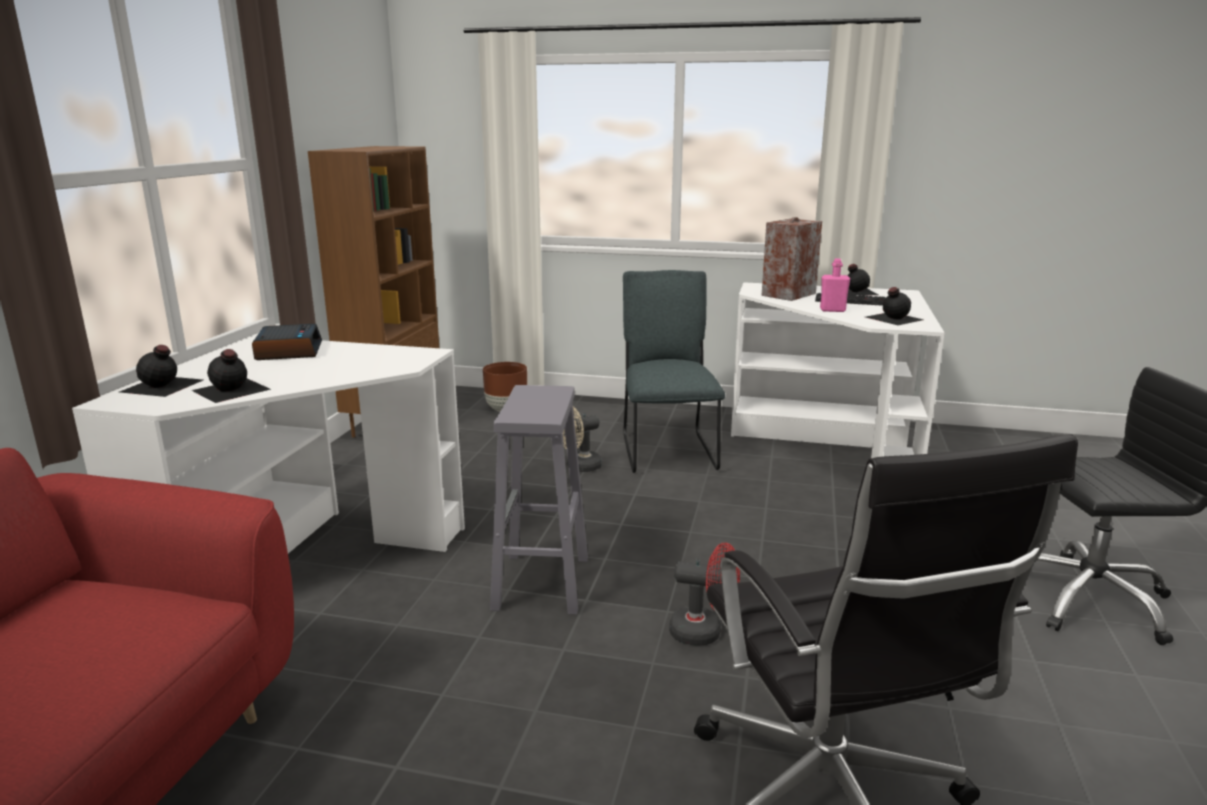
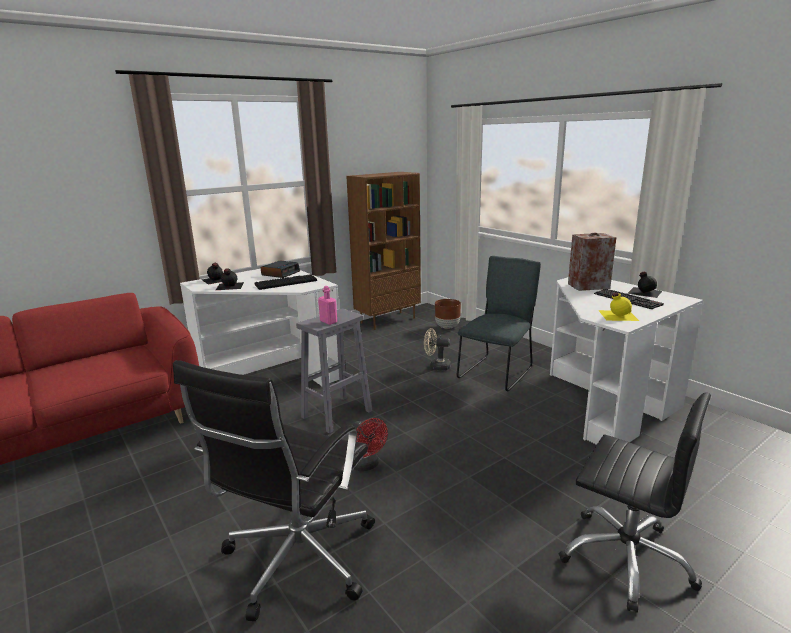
camera: 40 degrees right, 0 degrees up
pink bottle [820,258,850,312] -> pink bottle moved to [318,286,337,325]
black bottle [865,287,924,325] -> yellow bottle [598,292,639,321]
none -> keyboard [255,274,317,290]

